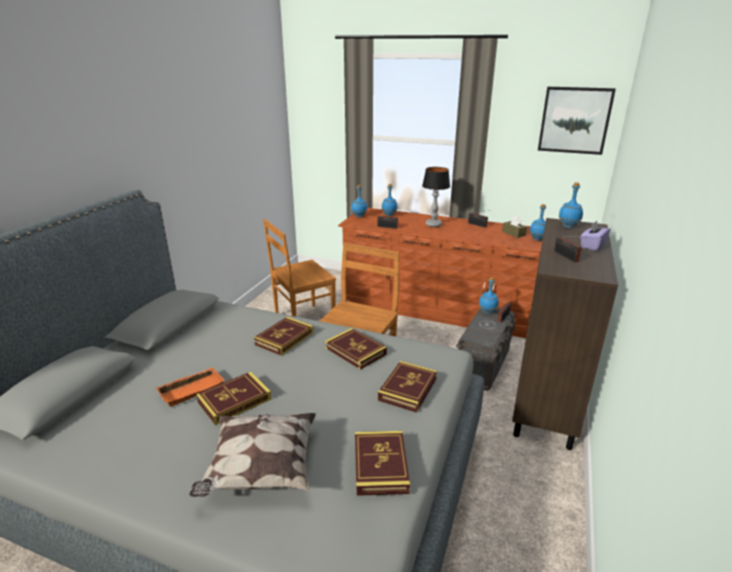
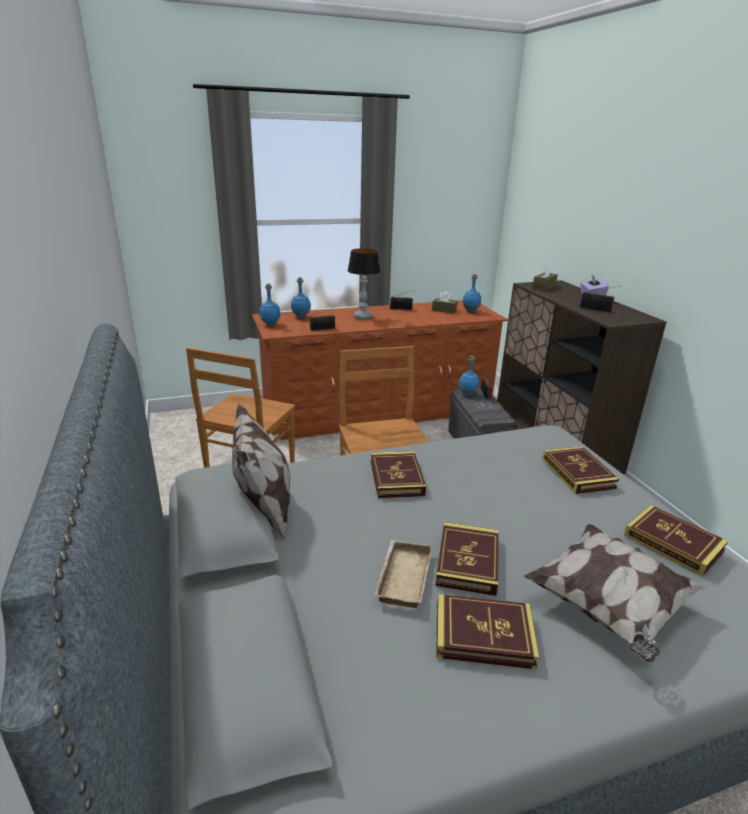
camera: 40 degrees left, 0 degrees up
orange tray [156,367,225,407] -> beige tray [374,540,432,608]
book [325,328,387,370] -> book moved to [436,594,539,670]
picture [538,87,616,155] -> none
blue bottle [559,183,583,228] -> brown tissue box [532,264,558,291]
none -> pillow [232,404,291,541]

